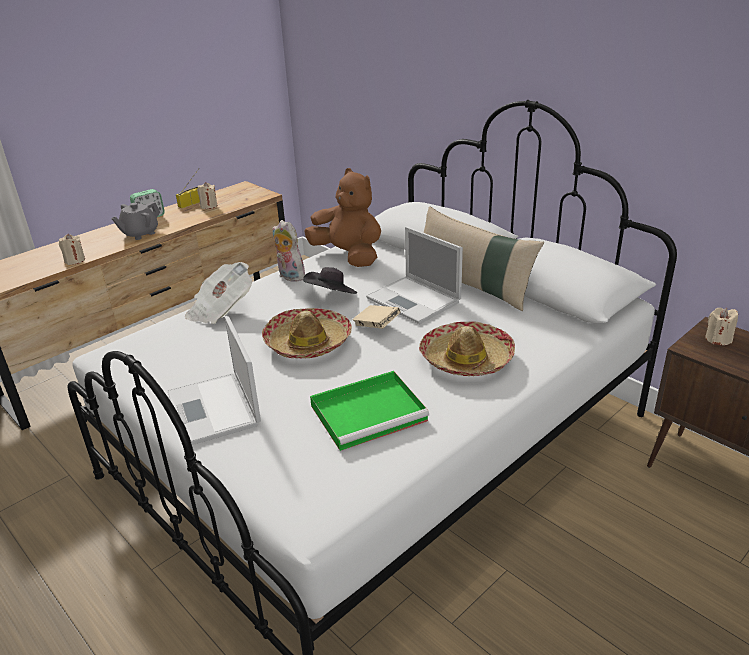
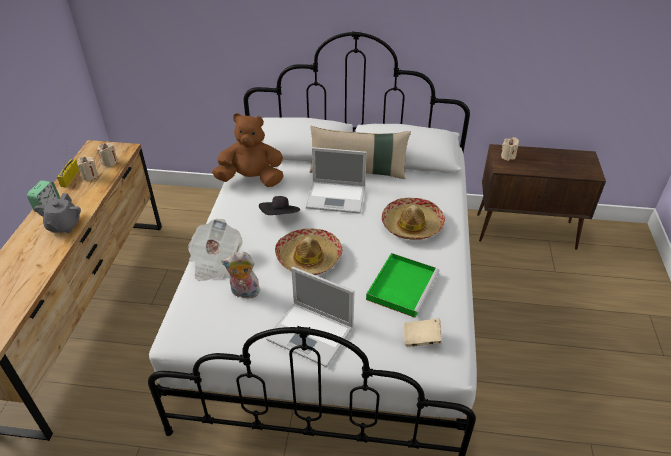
camera: 40 degrees left, 10 degrees up
beige candle [59,234,85,265] -> beige candle moved to [97,143,118,167]
plush toy [272,220,305,282] -> plush toy moved to [221,252,260,299]
beige book [353,305,401,329] -> beige book moved to [404,318,442,347]

